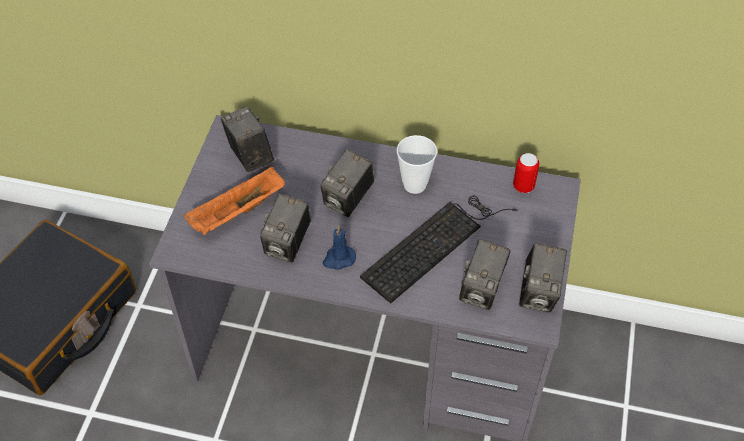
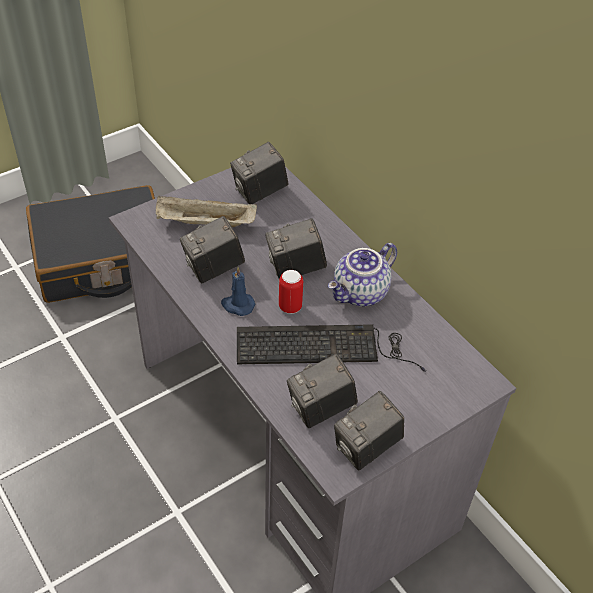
camera: 40 degrees right, 5 degrees down
orange tray [184,167,285,235] -> beige tray [156,196,257,228]
camera [221,106,274,172] -> camera turned 135 degrees counterclockwise [230,142,288,204]
cup [397,135,437,194] -> teapot [328,243,397,306]
can [513,153,540,193] -> can moved to [279,270,303,314]

